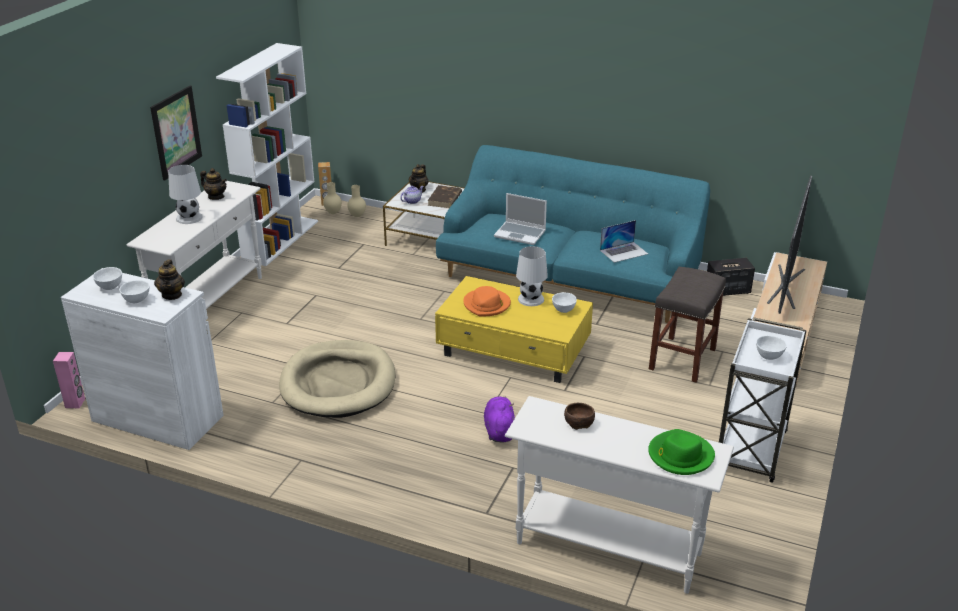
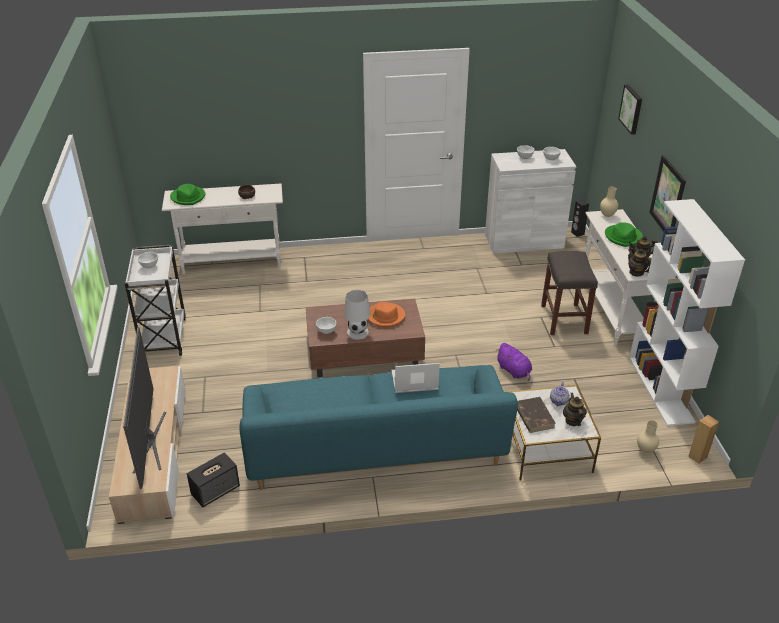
camera: 150 degrees right, 5 degrees up
pink speaker [53,352,85,408] -> black speaker [571,199,589,237]
teapot [154,259,185,300] -> teapot moved to [628,249,651,277]
white table lamp [168,165,203,224] -> green hat [605,222,643,247]
beige dog bed [279,340,396,418] -> none
beige vase [323,182,342,214] -> beige vase moved to [600,186,618,217]
yellow coffee table [435,276,593,383] -> brown coffee table [306,299,425,377]
purple plush toy [484,396,515,443] -> purple plush toy moved to [497,343,532,381]
laptop [600,220,648,263] -> none
grey stool [649,267,726,383] -> grey stool moved to [541,251,598,335]
none -> picture [618,84,642,135]

